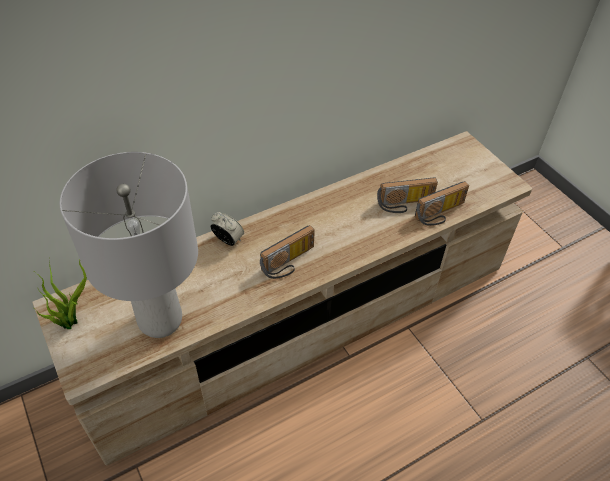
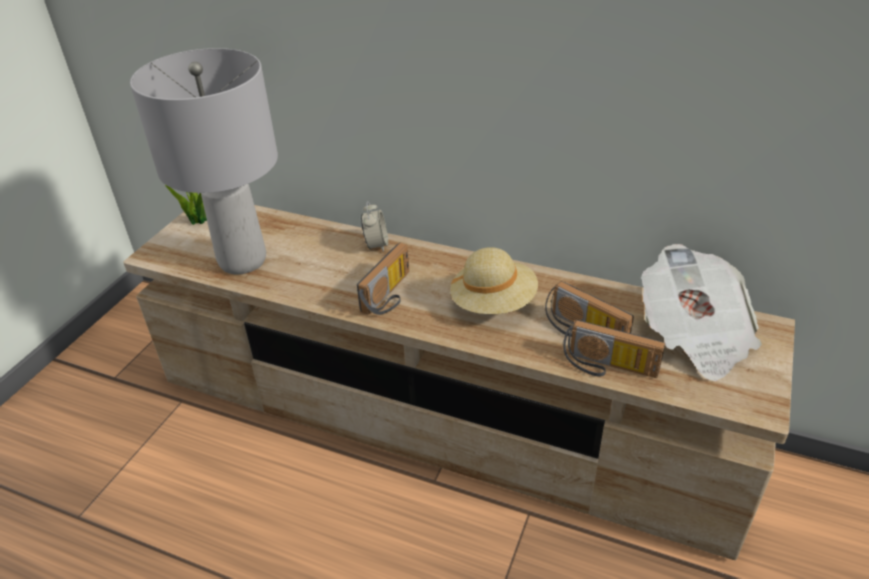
camera: 55 degrees right, 10 degrees down
radio [260,225,315,279] -> radio turned 75 degrees counterclockwise [357,243,410,315]
none -> beige hat [450,247,538,314]
none -> newspaper [641,244,762,381]

